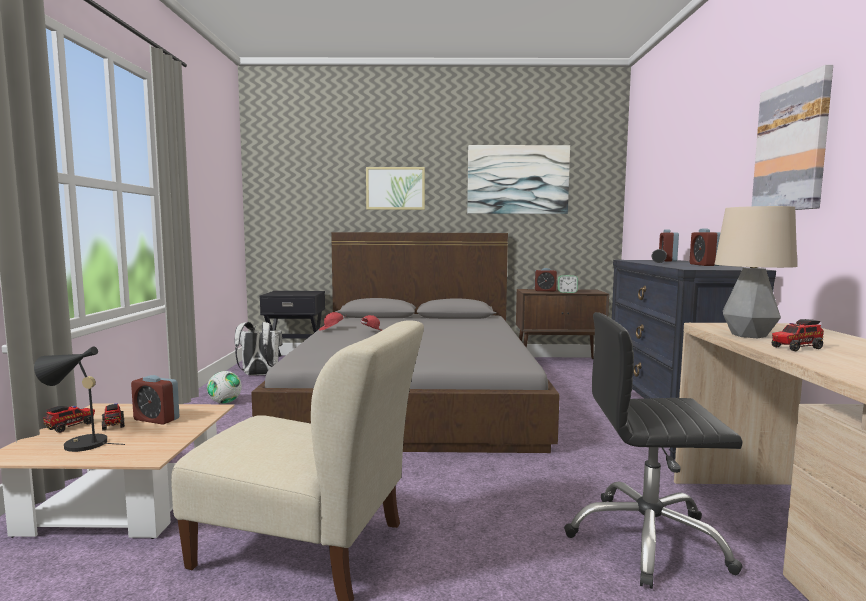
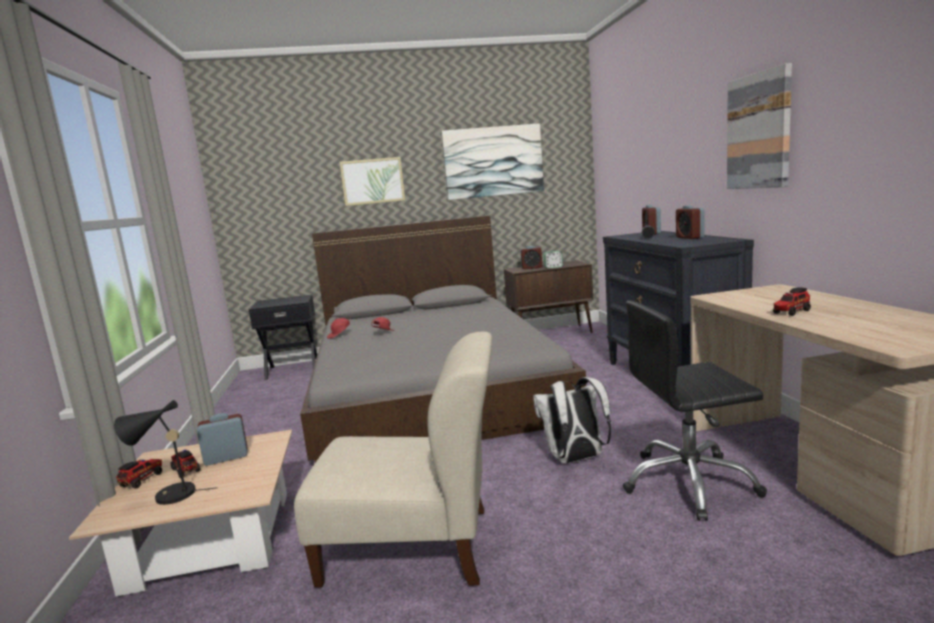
camera: 10 degrees left, 5 degrees up
alarm clock [131,375,179,425] -> alarm clock turned 150 degrees clockwise [197,413,248,466]
football [207,371,242,404] -> none
white backpack [235,322,283,375] -> white backpack moved to [533,377,611,464]
table lamp [715,206,797,338] -> none

